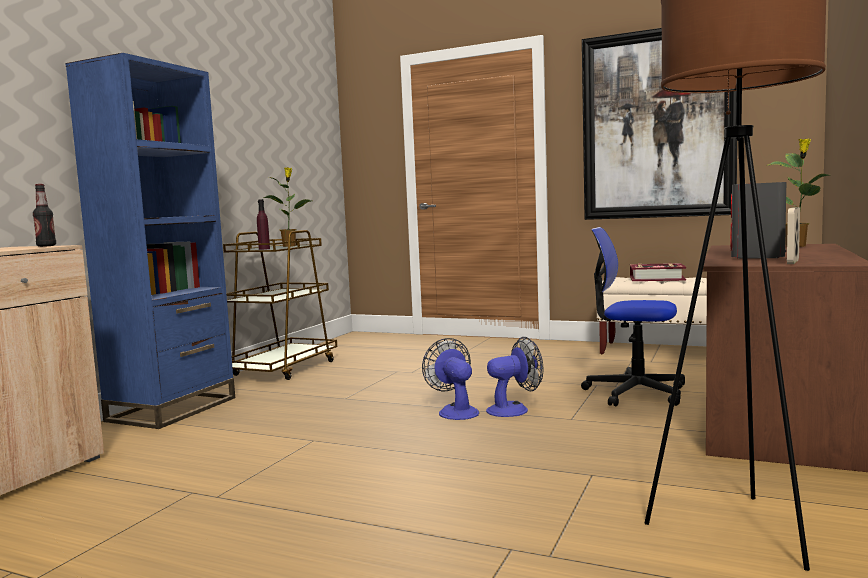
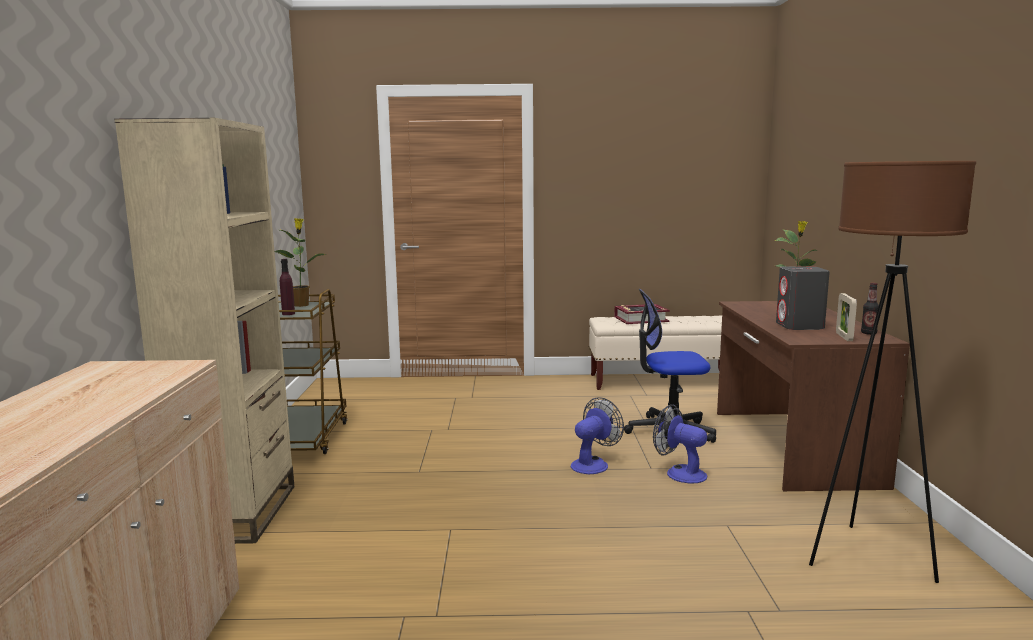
camera: 25 degrees left, 5 degrees up
bottle [33,184,56,247] -> bottle moved to [861,283,879,335]
blue bookcase [65,53,235,429] -> beige bookcase [114,118,294,544]
fan [422,338,479,420] -> fan moved to [653,404,707,483]
picture [582,28,737,220] -> none

